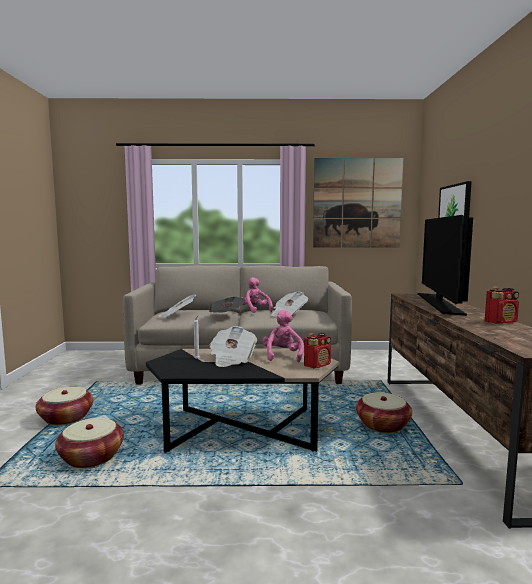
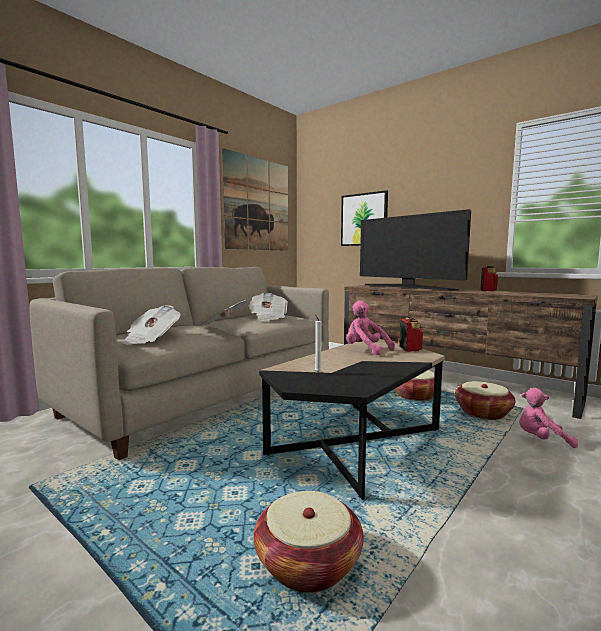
camera: 50 degrees left, 0 degrees up
basket [36,387,93,425] -> basket moved to [455,381,516,420]
newspaper [210,326,257,367] -> none
pink plush toy [243,277,273,313] -> pink plush toy moved to [519,388,578,448]

